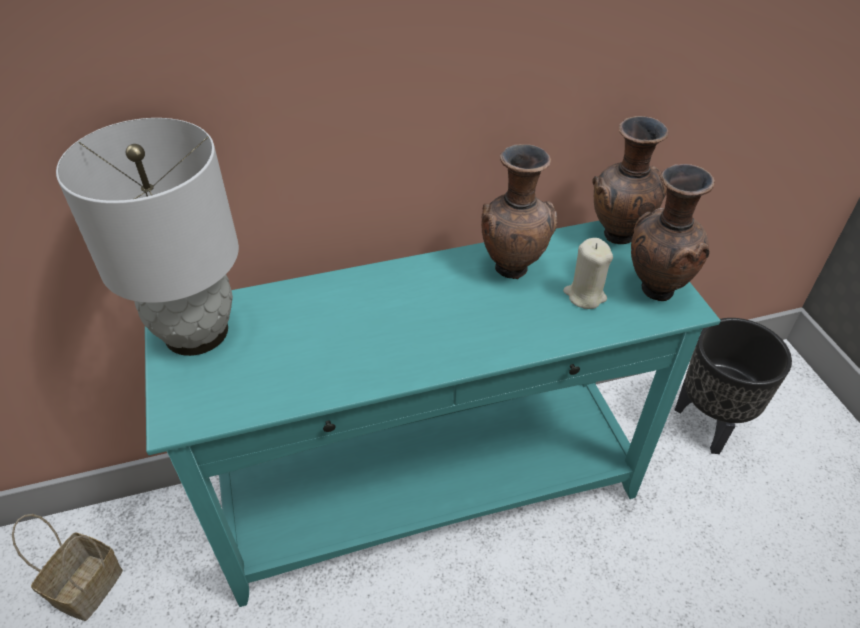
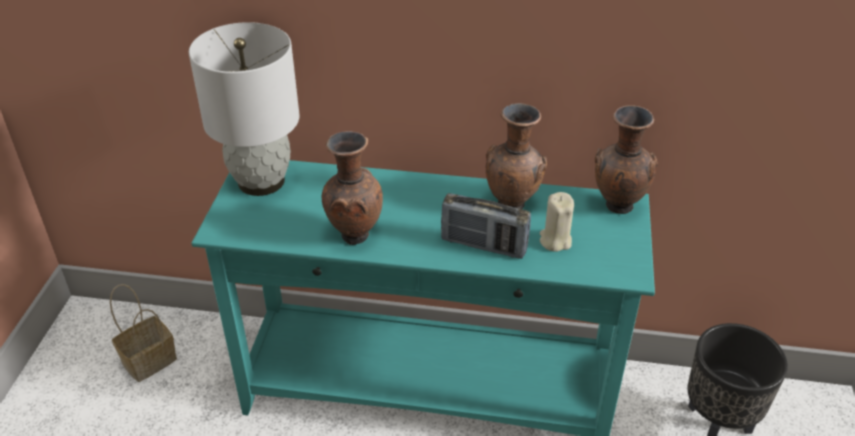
camera: 25 degrees right, 5 degrees down
brown vase [631,164,715,301] -> brown vase moved to [322,131,383,245]
none -> radio [441,193,531,259]

